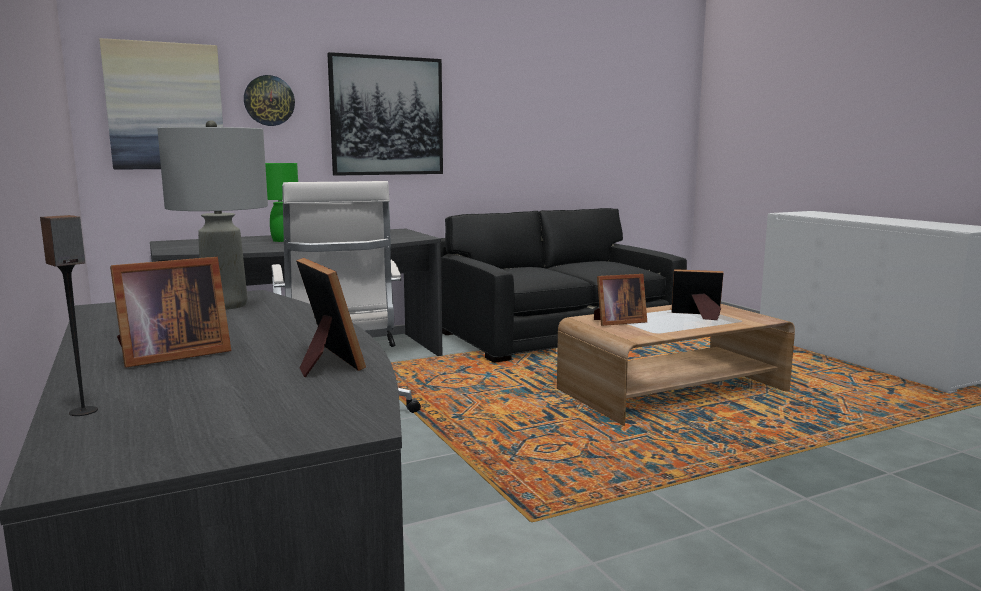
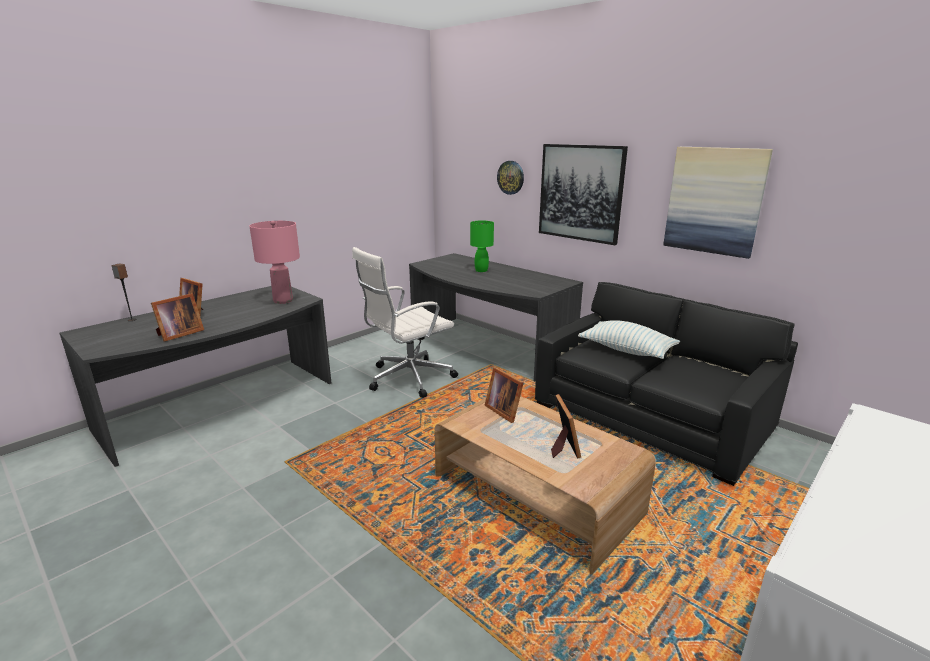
camera: 70 degrees right, 10 degrees up
picture [99,38,223,170] -> picture moved to [663,147,773,259]
grey table lamp [157,120,268,310] -> pink table lamp [249,221,300,304]
none -> pillow [578,320,680,359]

